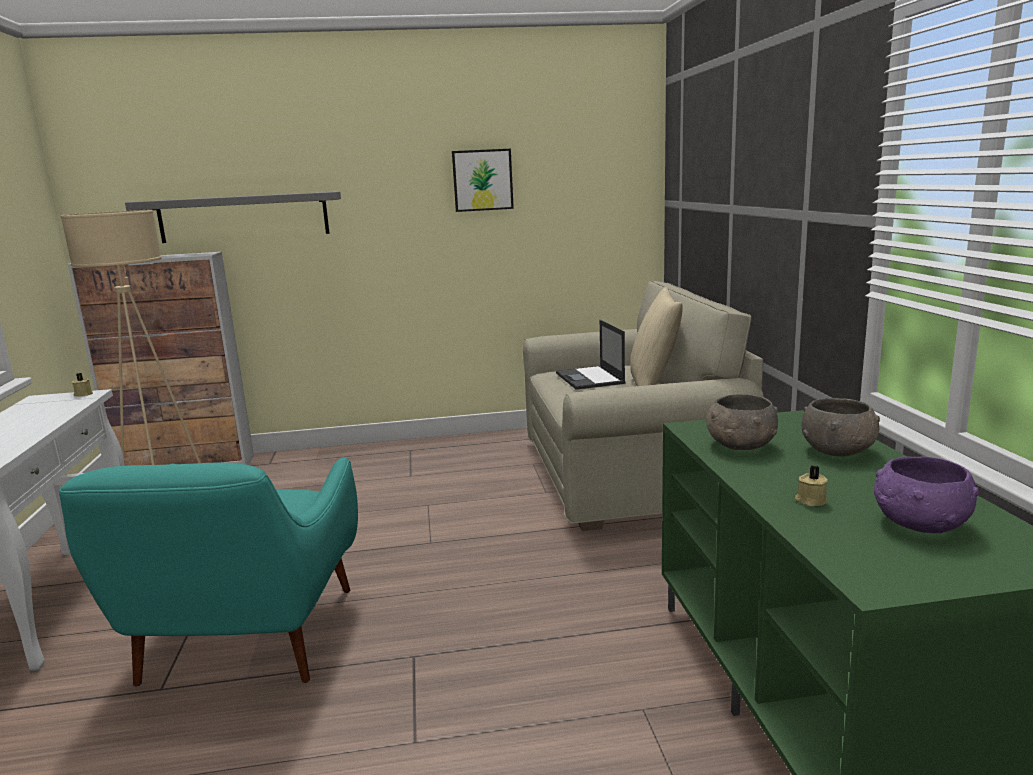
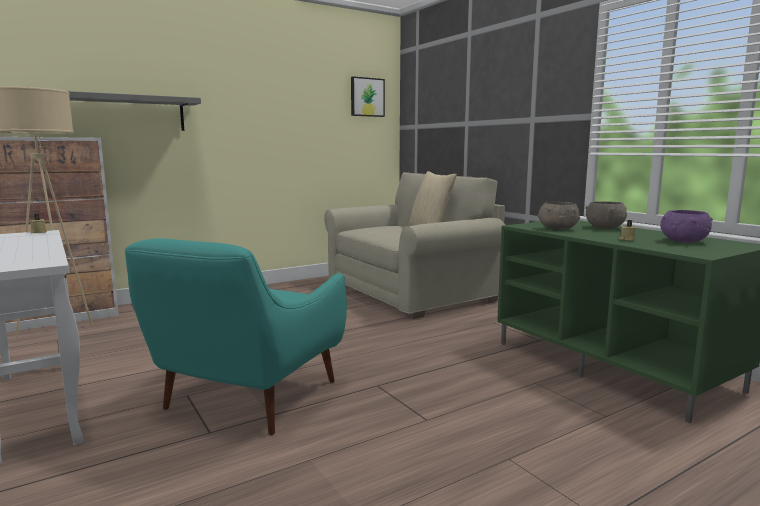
camera: 25 degrees left, 5 degrees down
turquoise armchair [59,458,358,686] -> turquoise armchair turned 45 degrees clockwise [125,238,347,435]
picture [452,149,514,212] -> picture moved to [351,76,385,117]
laptop [556,320,626,390] -> none

